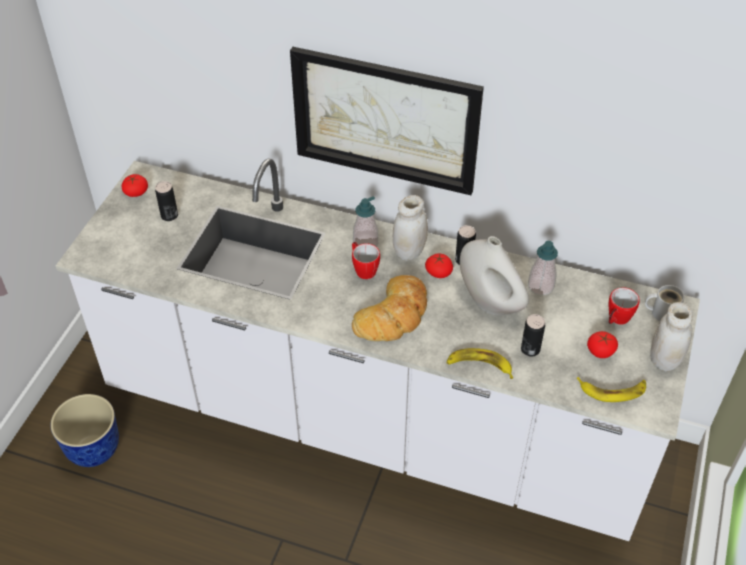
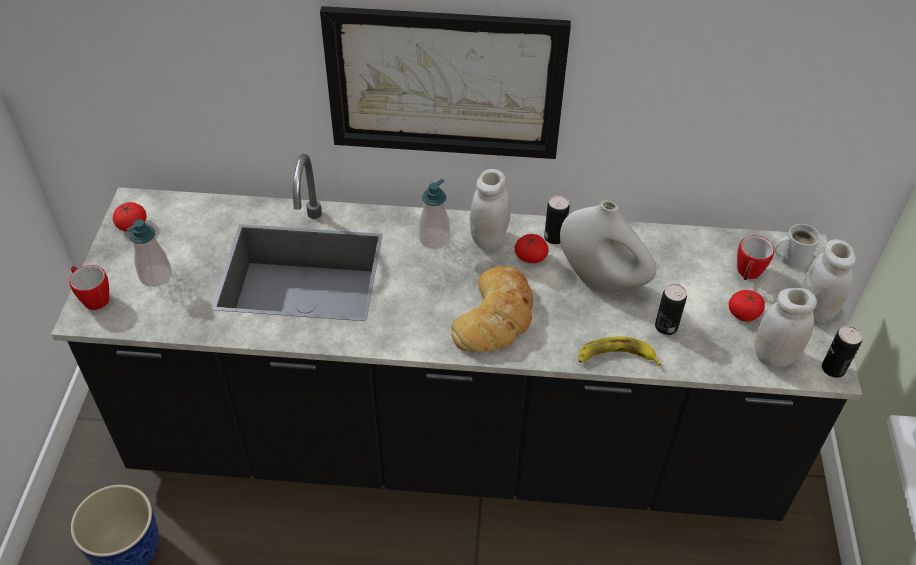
camera: 15 degrees left, 0 degrees up
white counter [56,158,700,541] -> black counter [51,154,862,521]
can [155,181,178,221] -> can moved to [822,326,862,378]
mug [352,242,380,279] -> mug moved to [69,265,109,310]
soap dispenser [528,241,558,295] -> soap dispenser moved to [126,219,172,287]
banana [577,377,646,402] -> white jar [755,288,817,367]

